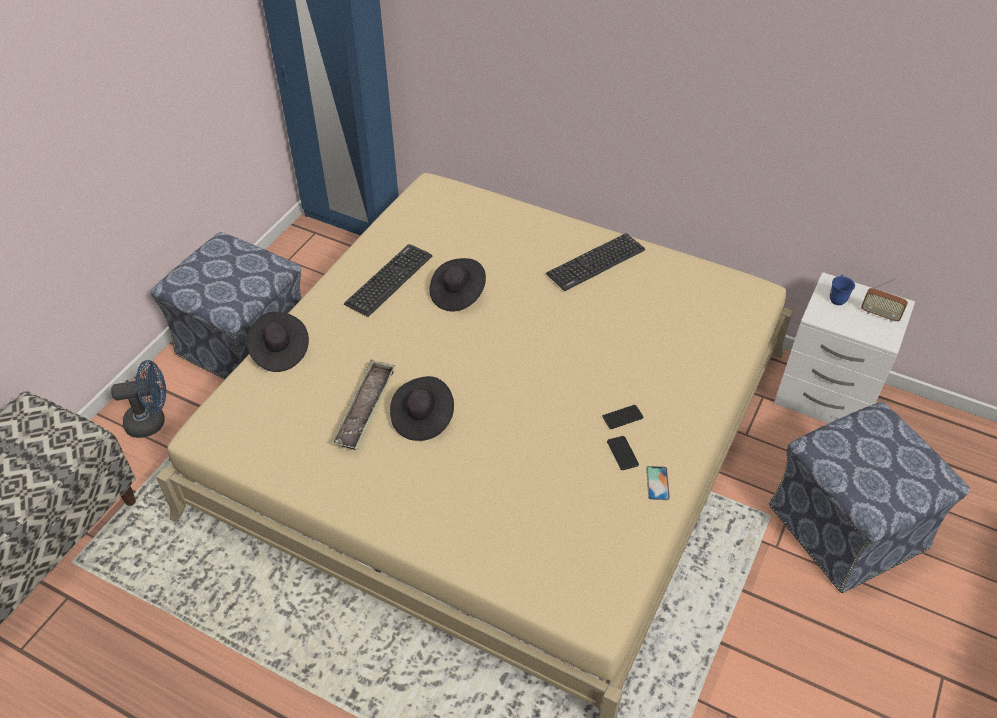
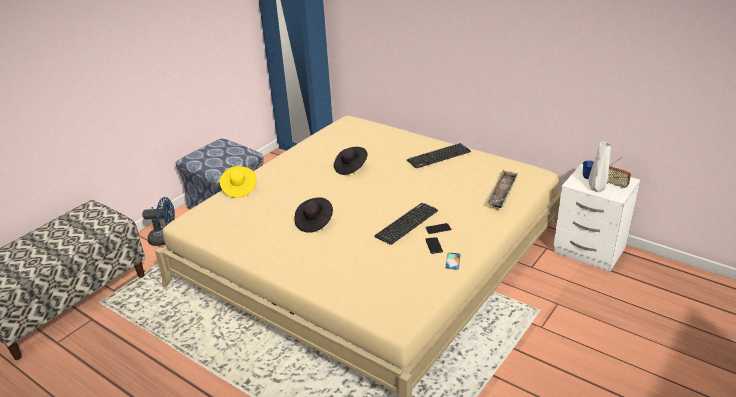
camera: 10 degrees right, 15 degrees down
black hat [246,312,309,372] -> yellow hat [219,166,257,198]
tray [332,359,395,450] -> tray moved to [487,170,518,208]
keyboard [344,244,432,317] -> keyboard moved to [374,203,438,245]
ottoman [769,402,970,593] -> none
none -> white vase [588,142,611,192]

